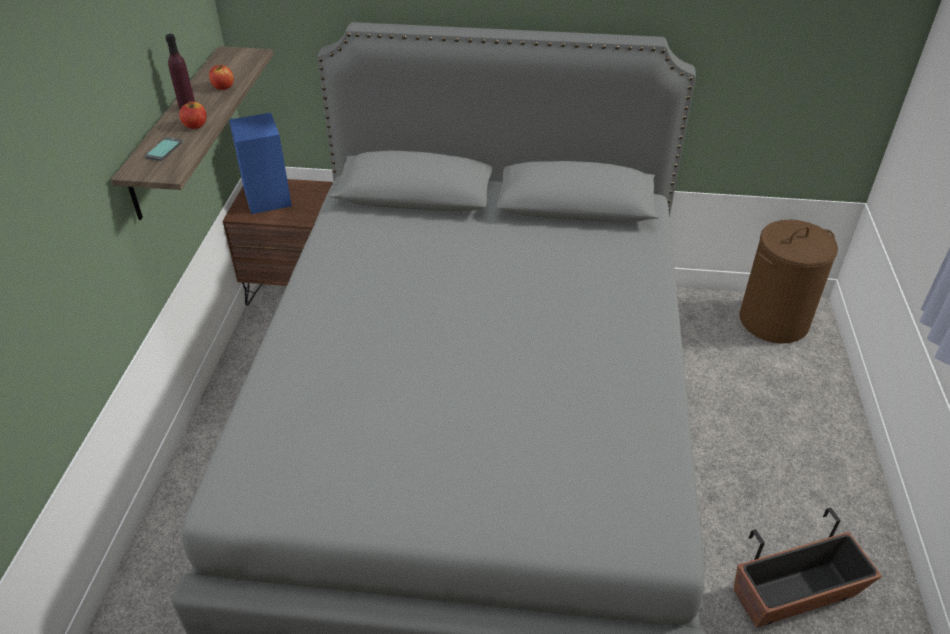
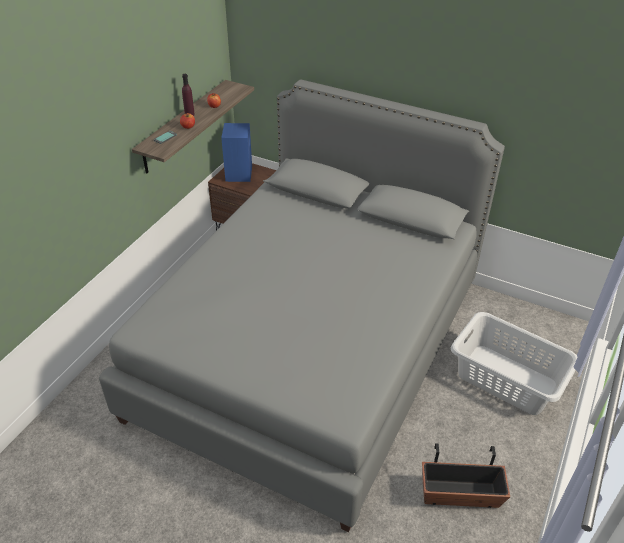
camera: 20 degrees right, 0 degrees up
brown laundry basket [739,220,838,344] -> none
none -> grey laundry basket [451,312,577,415]

